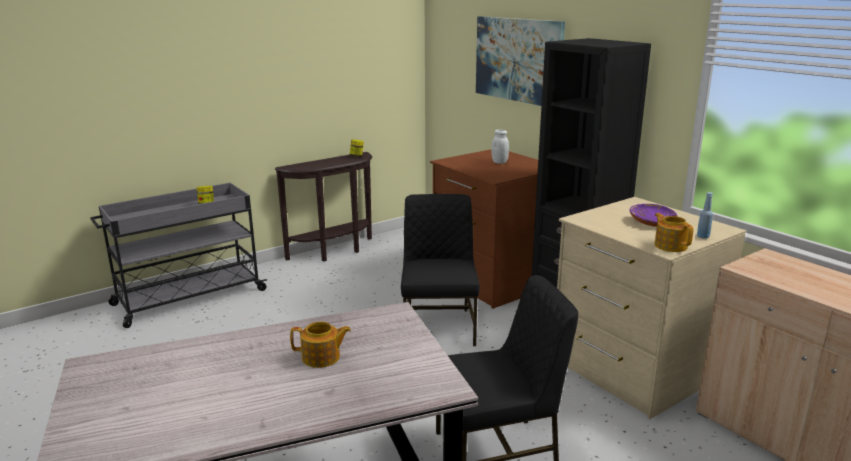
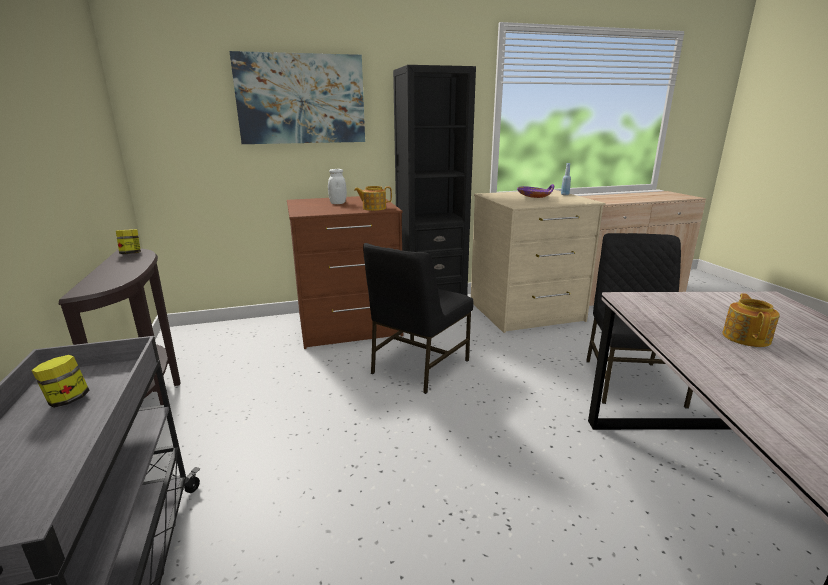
camera: 70 degrees left, 0 degrees up
black chair [401,194,480,346] -> black chair turned 75 degrees counterclockwise [363,243,474,394]
teapot [655,213,694,252] -> teapot moved to [354,186,392,211]

